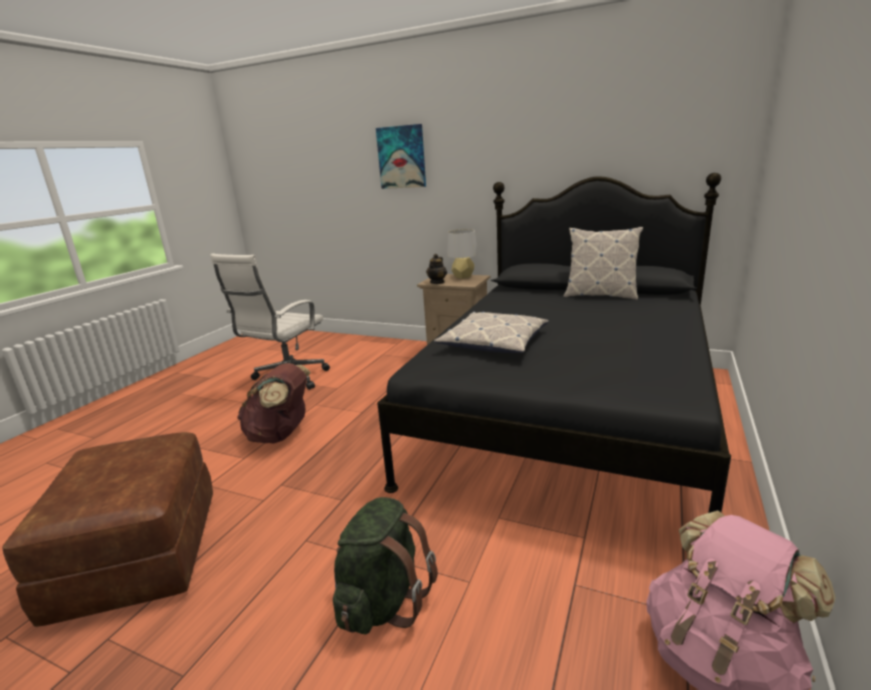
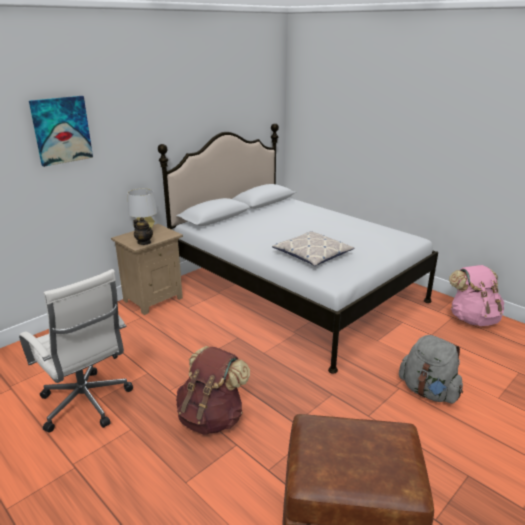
camera: 70 degrees left, 5 degrees up
green backpack [333,497,438,634] -> grey backpack [399,335,463,404]
black bed [377,173,731,513] -> white bed [158,123,438,374]
pillow [563,227,643,300] -> none

